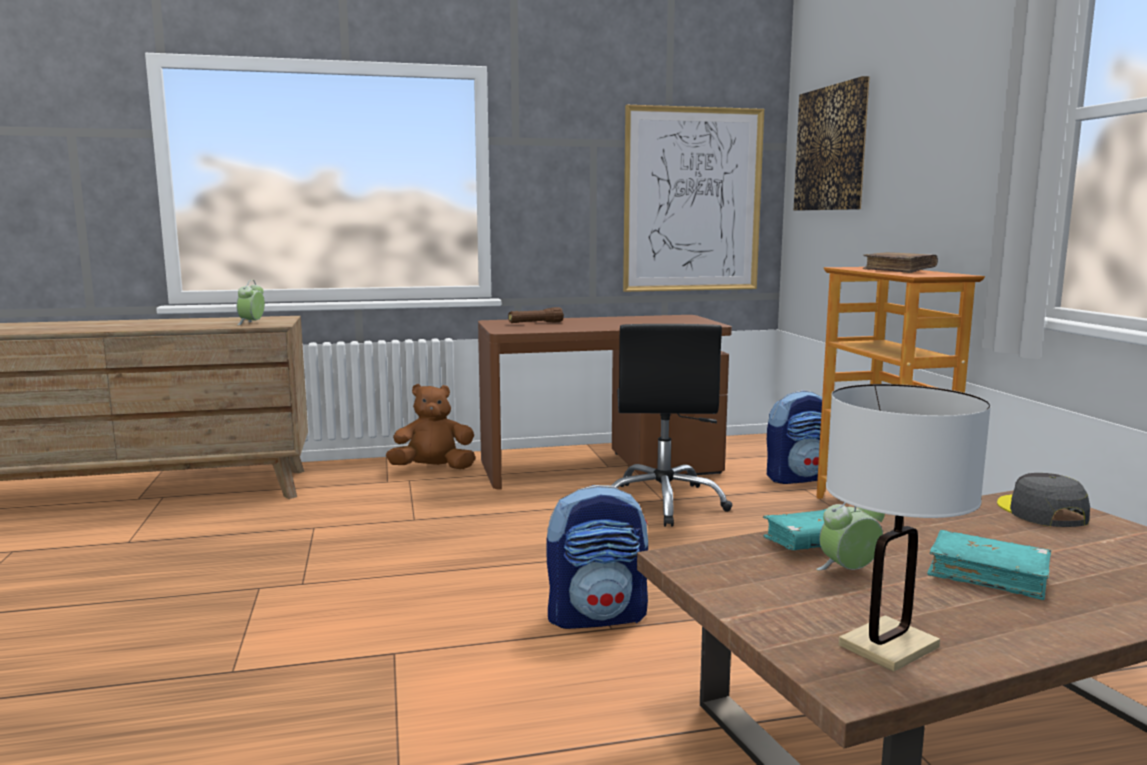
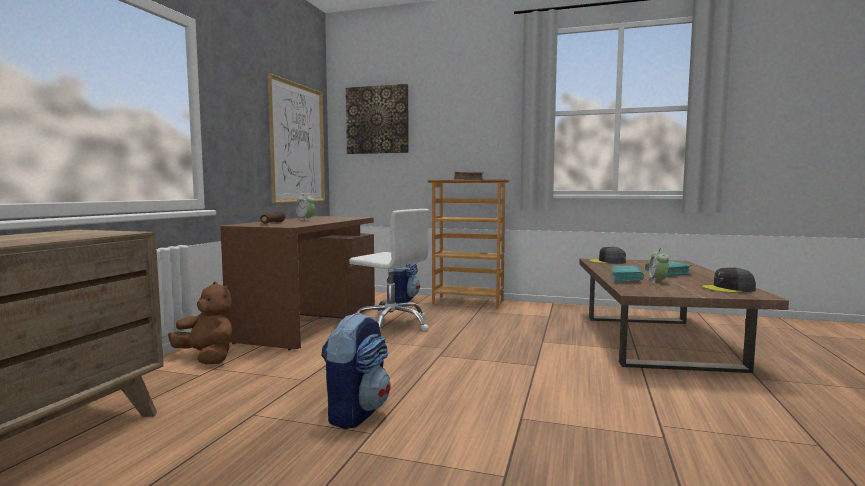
camera: 60 degrees left, 5 degrees down
alarm clock [236,280,265,325] -> alarm clock moved to [296,193,315,221]
brown plush toy [386,384,475,469] -> brown plush toy turned 105 degrees clockwise [168,282,232,364]
backpack [546,485,648,629] -> backpack moved to [321,312,390,429]
black office chair [612,324,732,527] -> white office chair [349,209,429,332]
white table lamp [826,384,991,672] -> grey cap [702,267,756,293]

